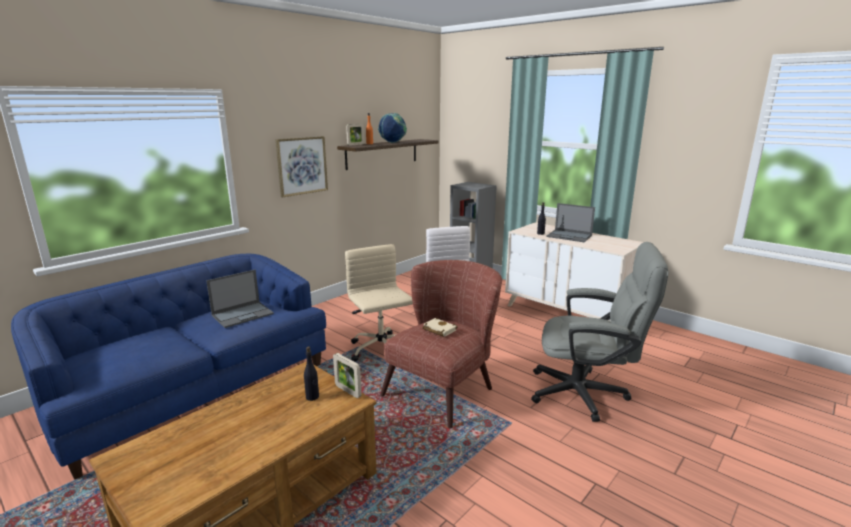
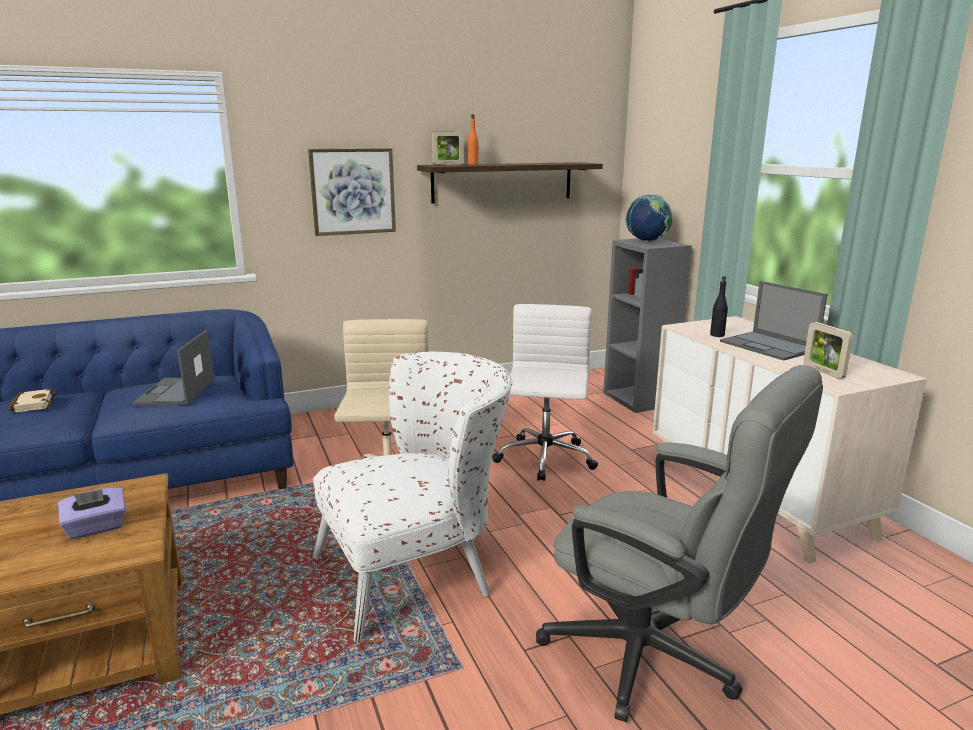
camera: 25 degrees right, 0 degrees up
laptop [206,270,274,328] -> laptop turned 105 degrees clockwise [132,330,214,405]
black bottle [304,346,319,401] -> purple tissue box [58,487,125,540]
picture frame [333,353,362,398] -> picture frame moved to [803,322,853,379]
globe [378,113,407,143] -> globe moved to [625,194,672,242]
brown armchair [380,260,502,428] -> white armchair [313,352,512,643]
beige book [422,318,458,337] -> beige book moved to [8,388,57,413]

